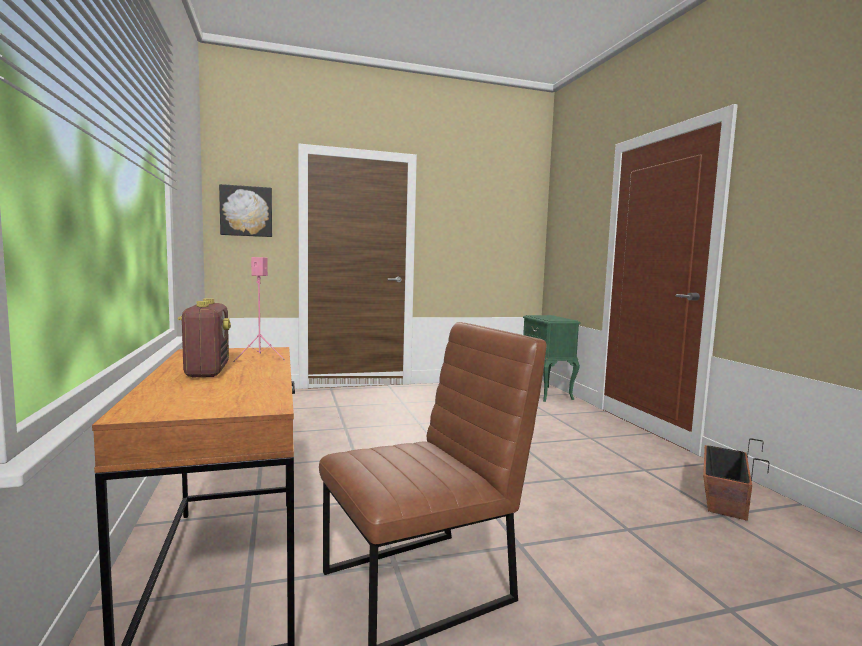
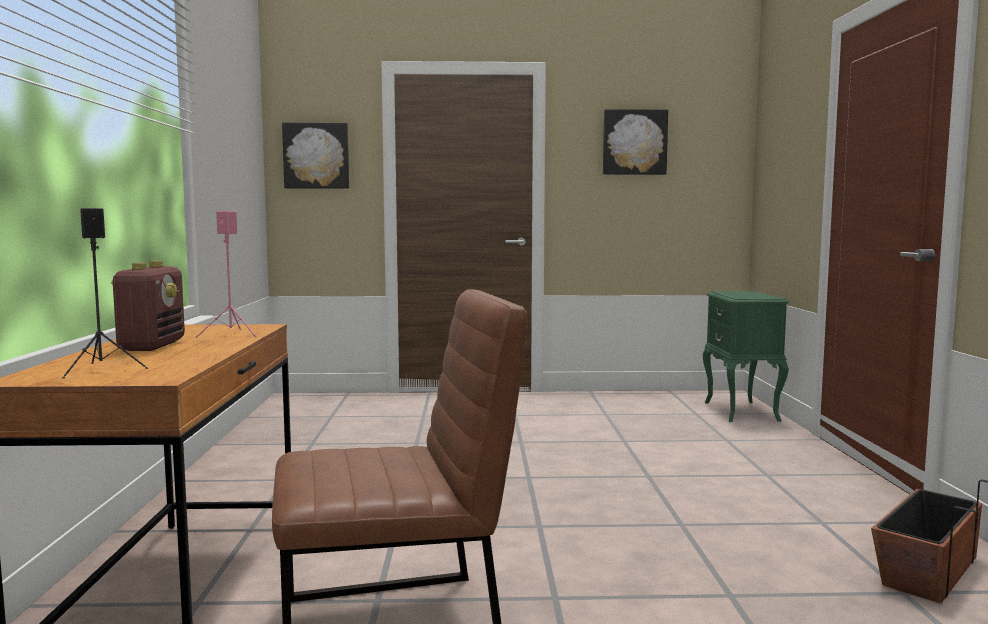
camera: 15 degrees right, 0 degrees up
none -> black speaker [62,208,148,378]
none -> picture [603,109,668,175]

